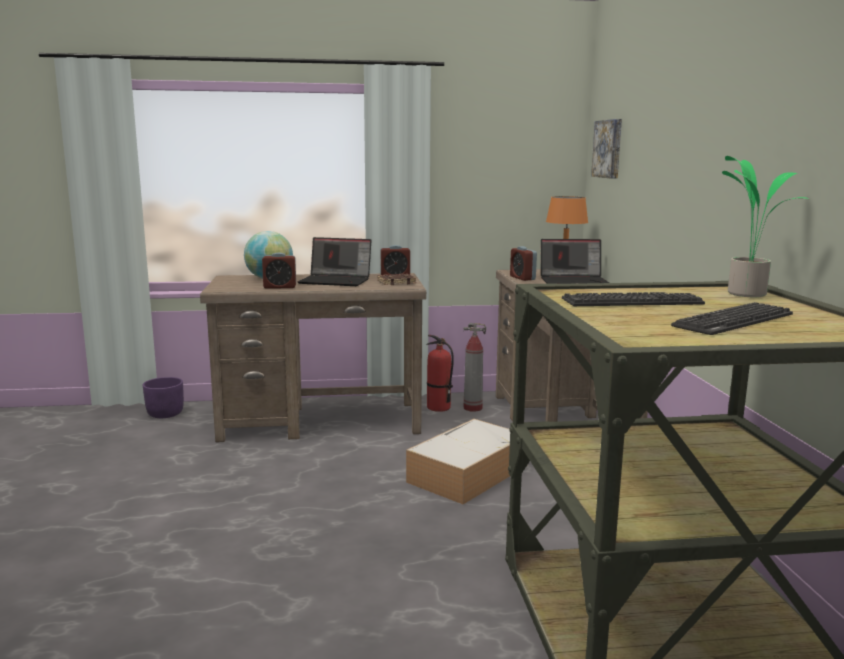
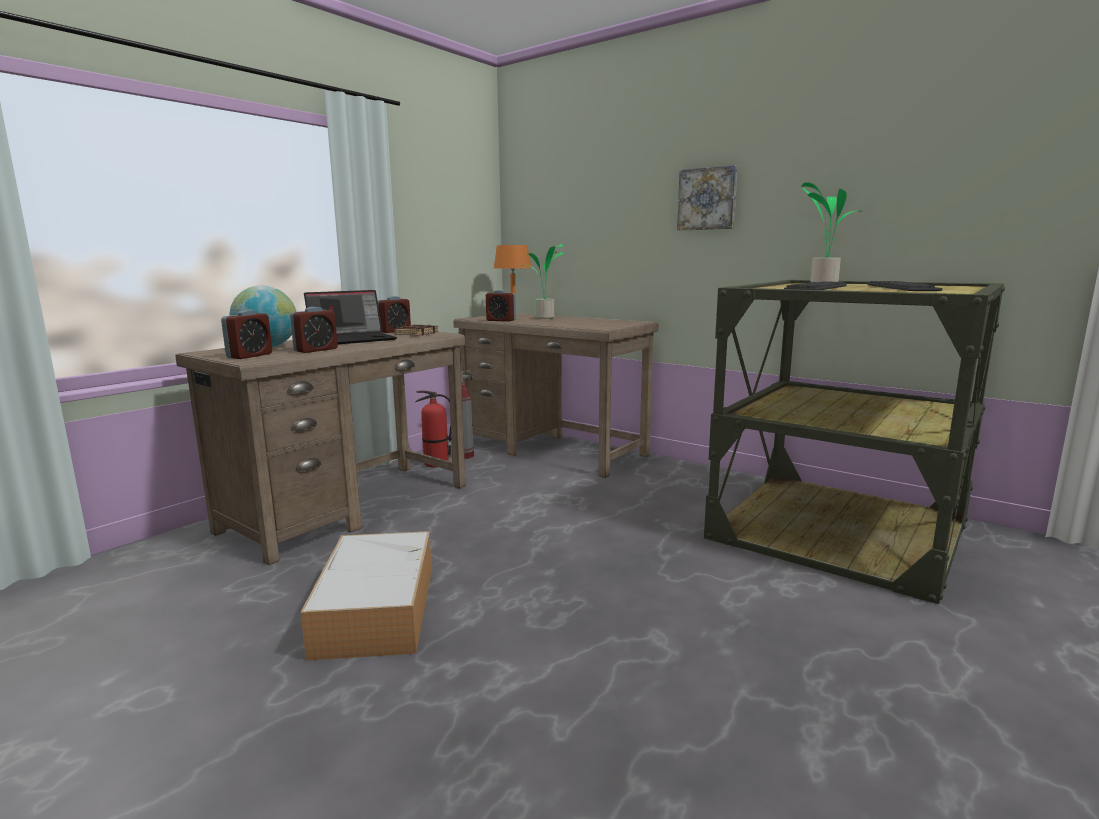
camera: 45 degrees left, 0 degrees up
purple planter [143,377,184,418] -> none
storage box [406,419,528,504] -> storage box moved to [301,531,432,661]
laptop [541,239,609,284] -> potted plant [522,244,563,319]
picture [591,119,622,179] -> picture moved to [677,165,738,230]
none -> alarm clock [221,310,272,359]

